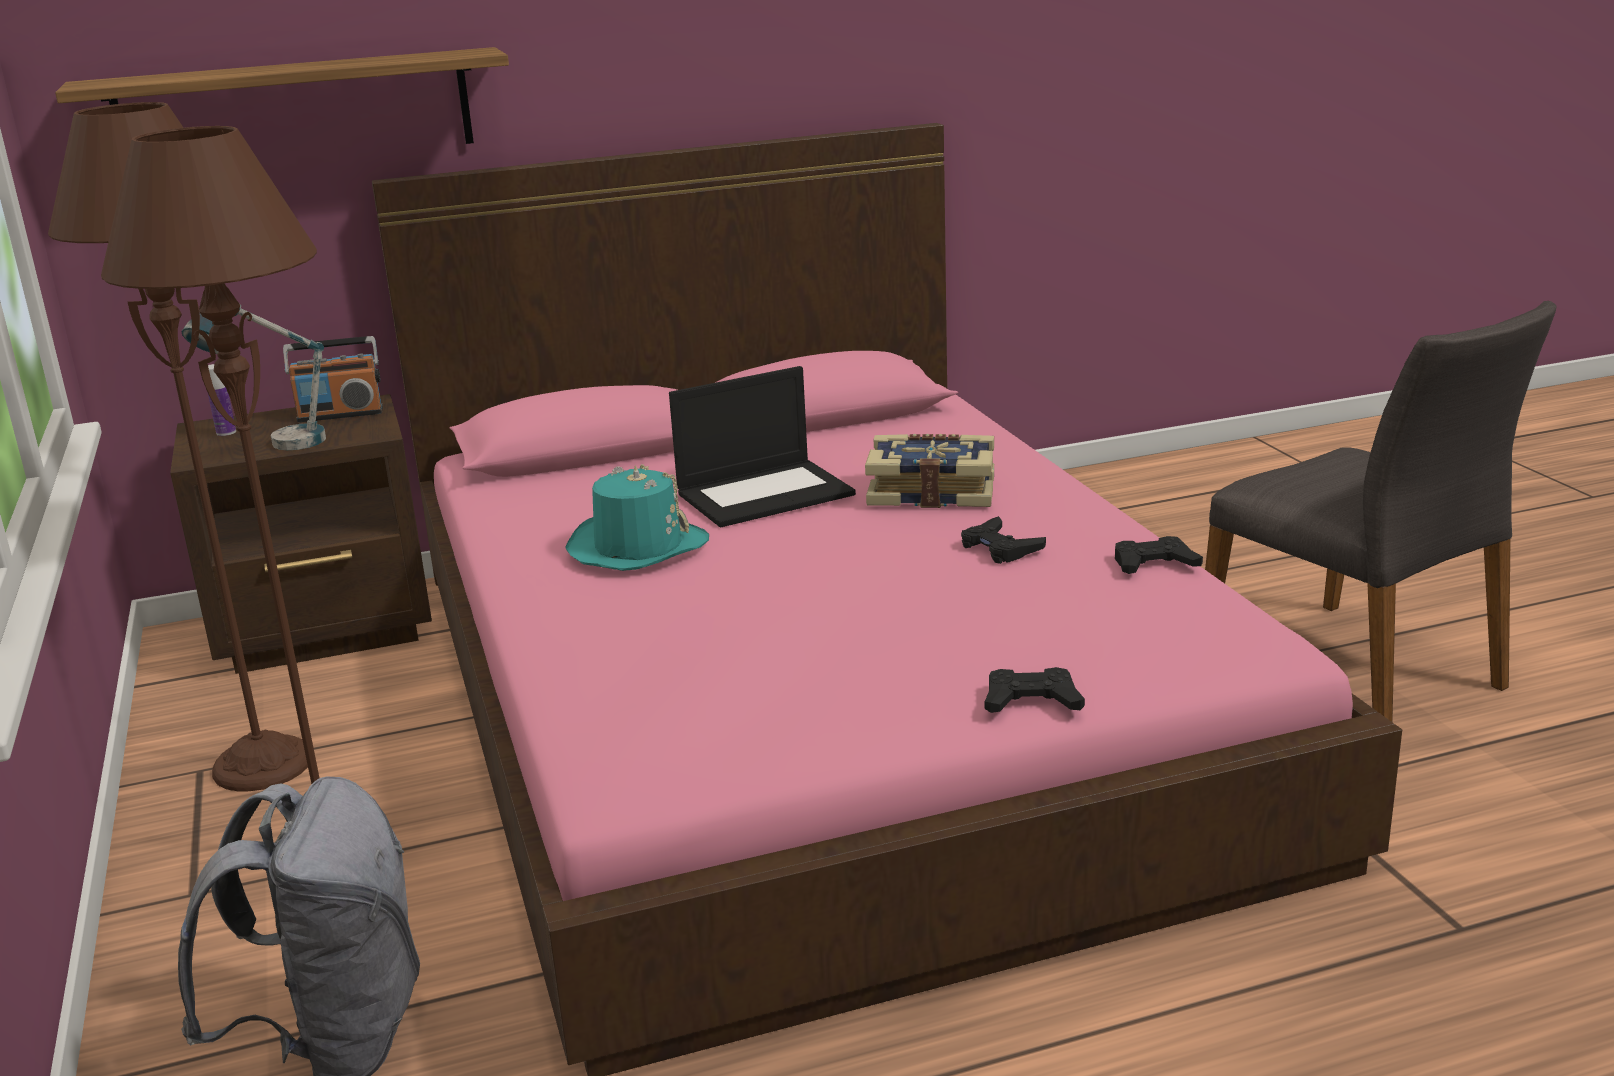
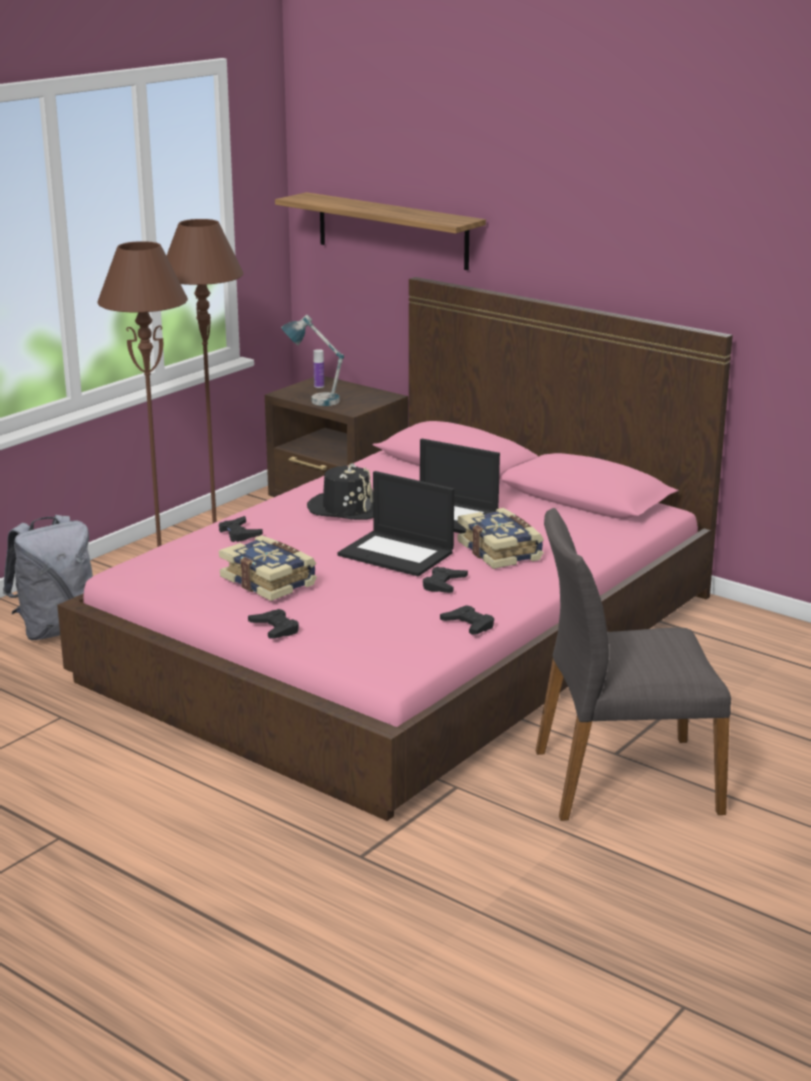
camera: 55 degrees right, 0 degrees up
radio [283,336,383,422] -> none
turquoise hat [565,464,709,571] -> black hat [307,463,373,520]
grey chair [1205,301,1557,722] -> grey chair turned 60 degrees clockwise [536,508,731,821]
none -> black game controller [219,516,263,542]
none -> book [219,535,317,601]
none -> laptop [338,471,454,576]

